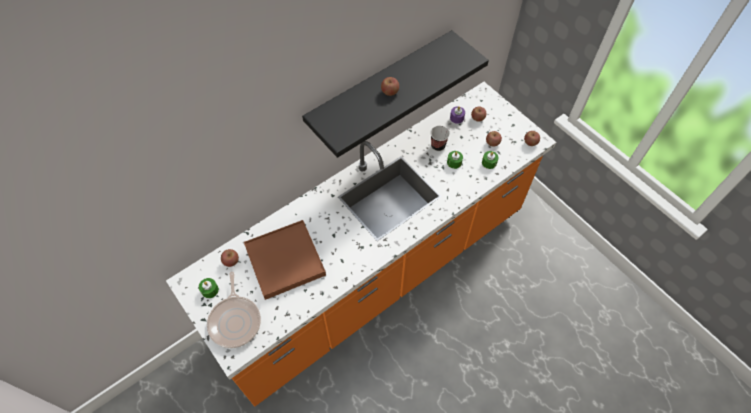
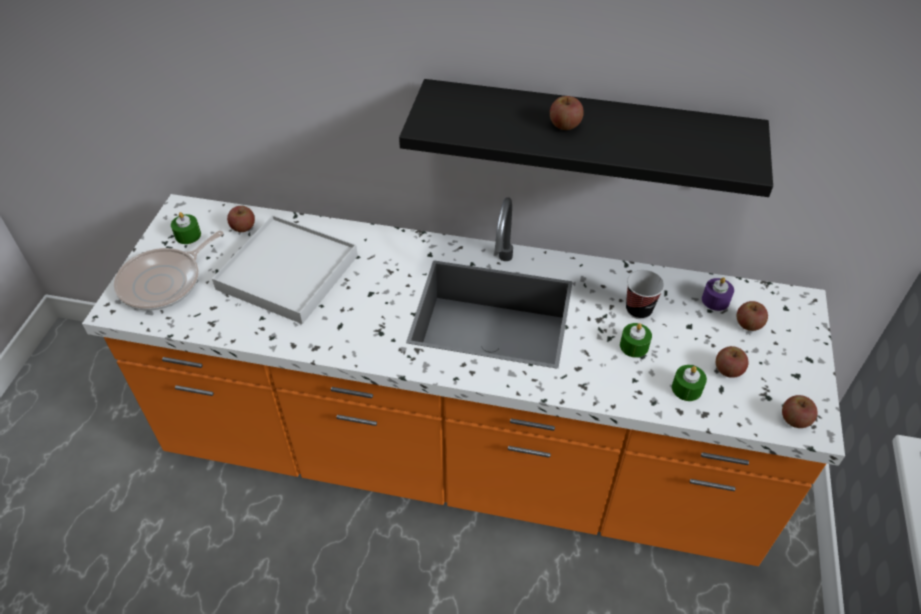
camera: 50 degrees right, 10 degrees down
brown tray [244,220,326,300] -> white tray [212,215,358,324]

